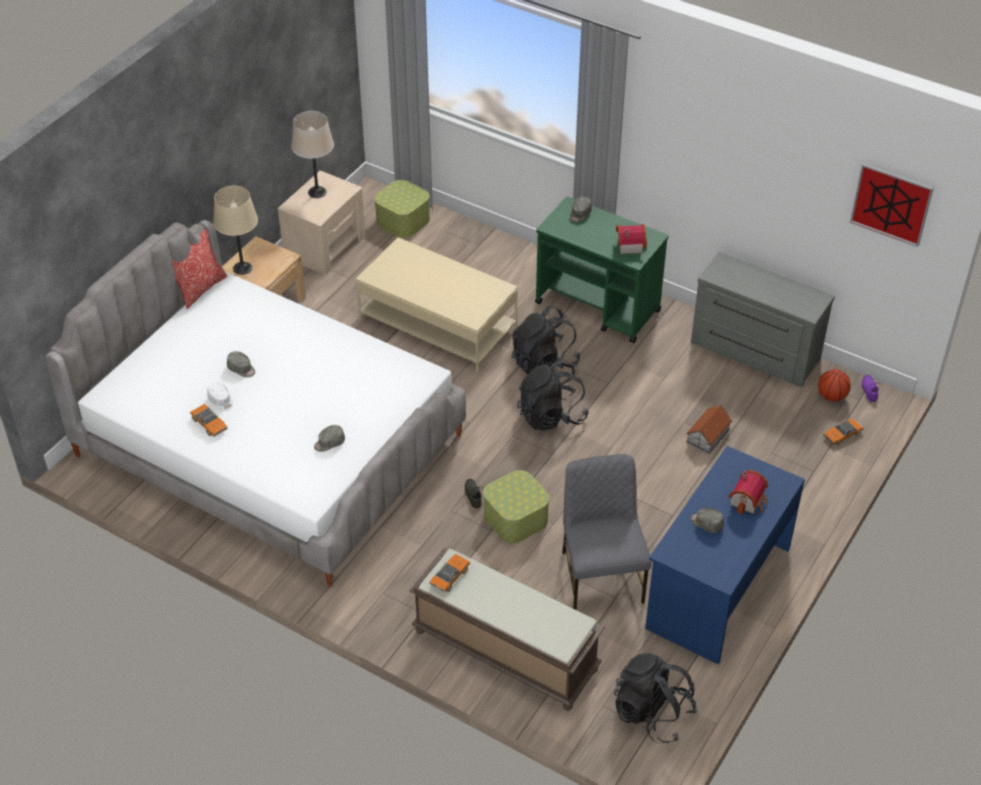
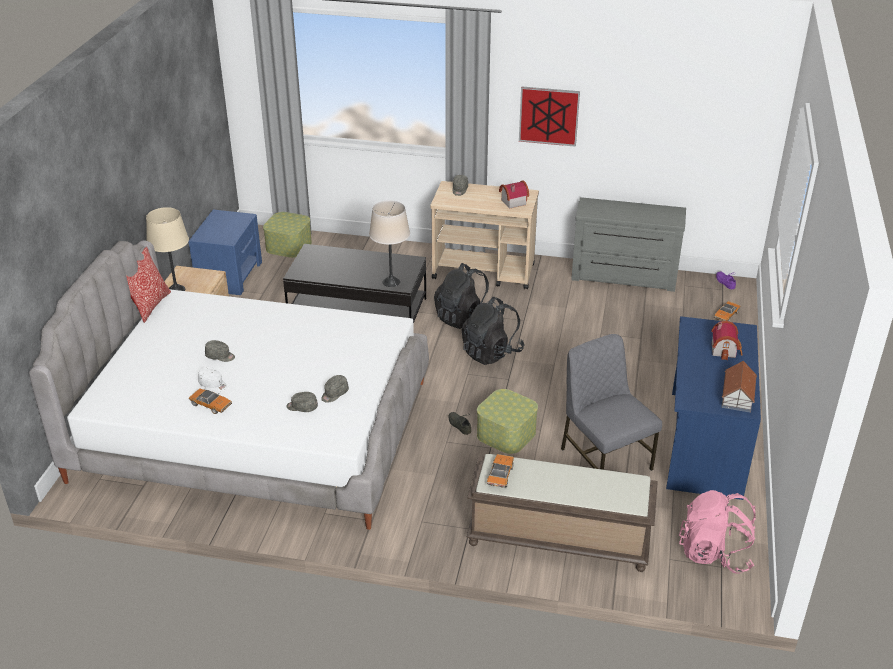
camera: 20 degrees left, 10 degrees down
beige nightstand [278,170,366,275] -> blue nightstand [188,210,262,295]
beige table lamp [291,111,334,198] -> beige table lamp moved to [369,200,410,287]
beige coffee table [356,237,518,372] -> black coffee table [283,244,426,323]
green cart [535,196,669,343] -> beige cart [431,181,539,290]
black backpack [614,653,697,743] -> pink backpack [679,490,756,574]
toy house [686,405,732,454] -> toy house moved to [722,361,757,413]
grey cap [690,508,724,533] -> grey cap moved to [286,392,318,412]
basketball [818,369,851,402] -> none
picture [850,163,934,247] -> picture moved to [519,86,580,147]

